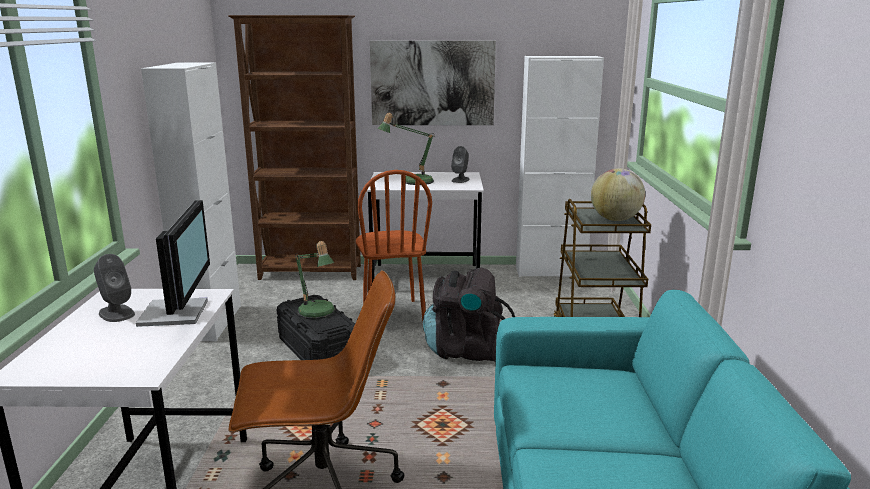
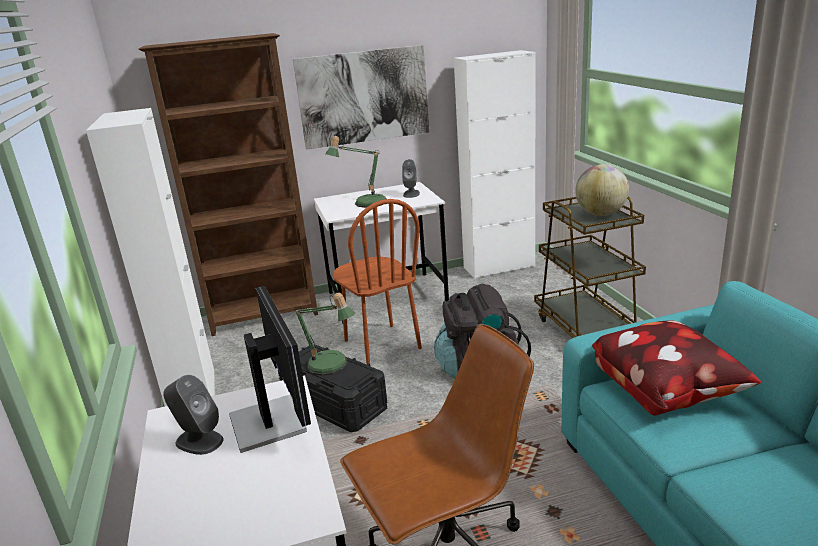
camera: 15 degrees left, 5 degrees up
none -> pillow [592,321,761,416]

